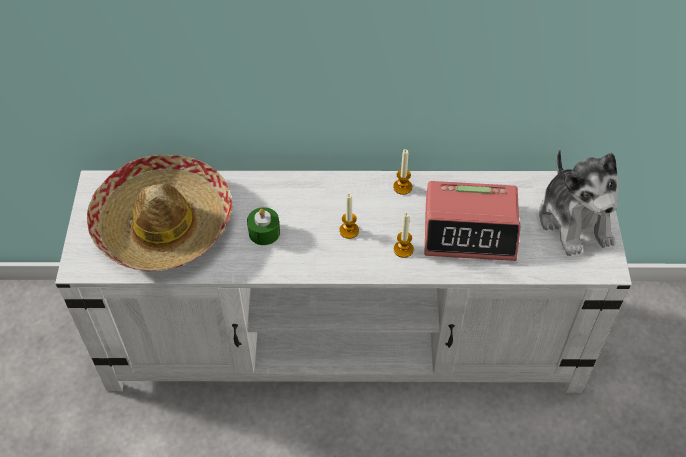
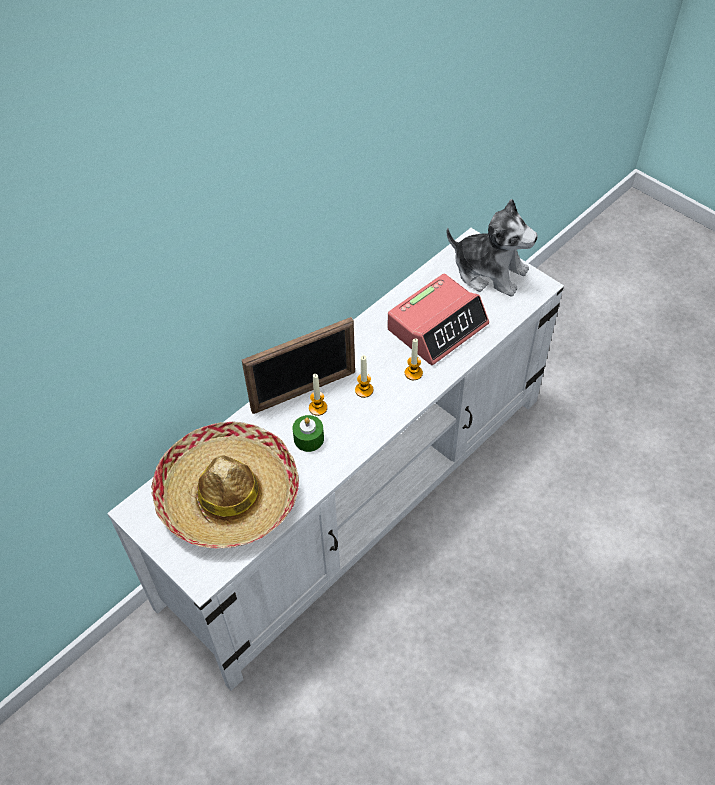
camera: 45 degrees left, 0 degrees up
candle [393,149,412,195] -> candle moved to [309,374,327,416]
none -> picture frame [242,317,355,414]

